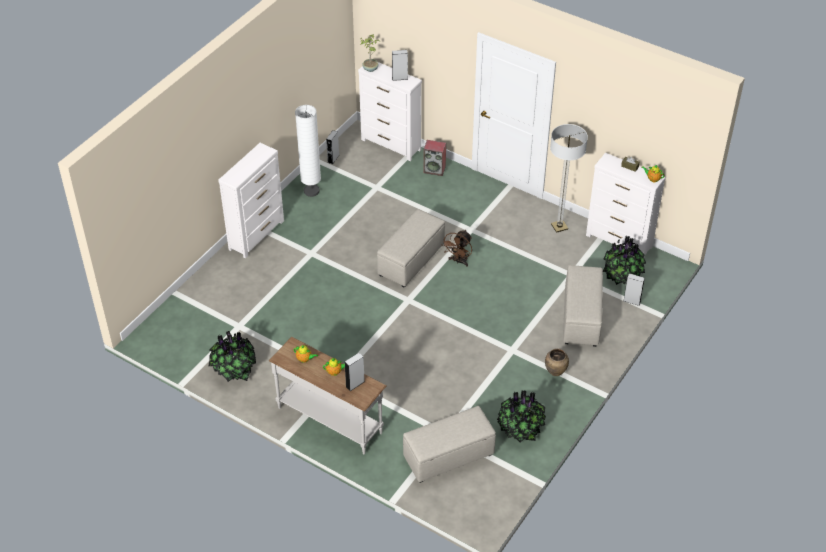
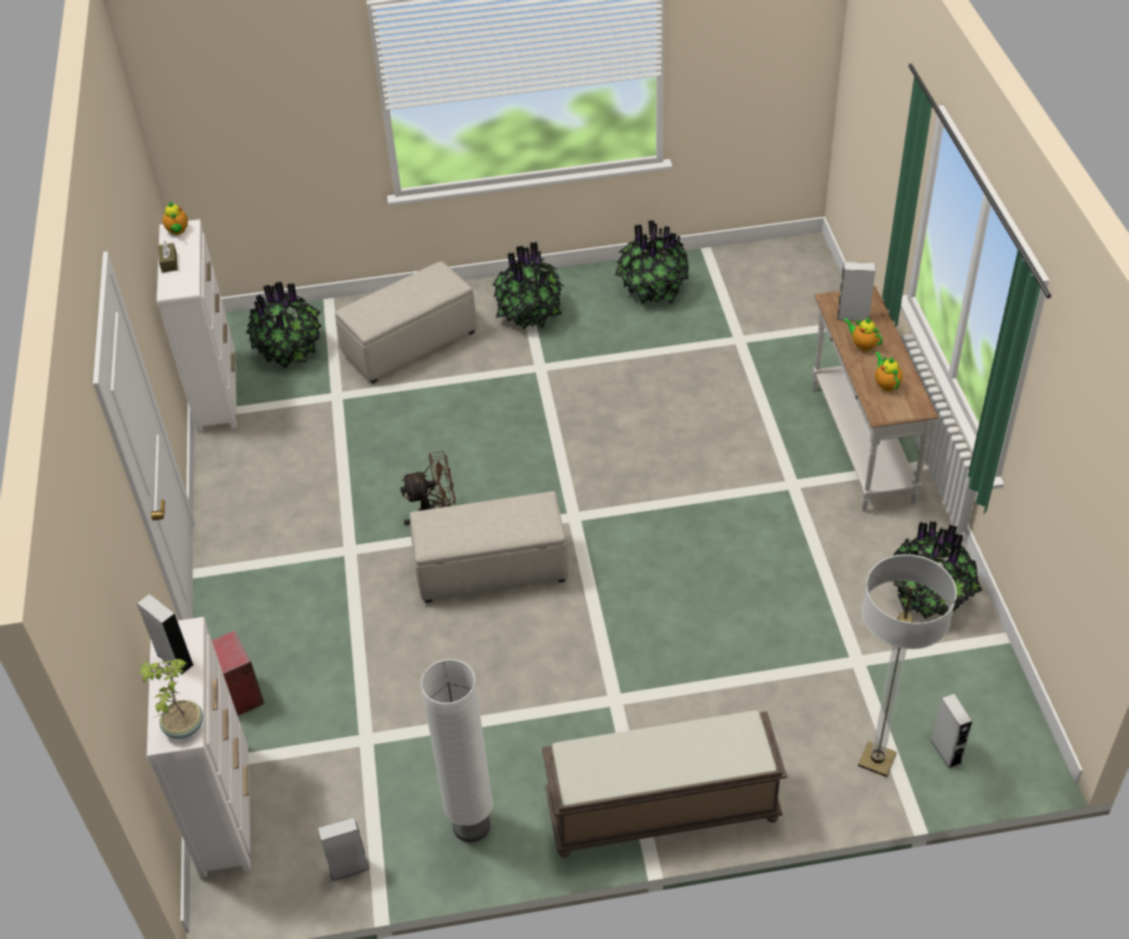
camera: 130 degrees left, 0 degrees up
white dresser [218,143,284,258] -> brown bench [542,710,787,857]
beige ottoman [403,406,496,483] -> none
brown vase [545,348,569,376] -> potted plant [492,242,564,329]
floor lamp [550,124,588,233] -> floor lamp moved to [858,554,957,777]
grey speaker [623,273,645,306] -> grey speaker moved to [931,694,972,768]

